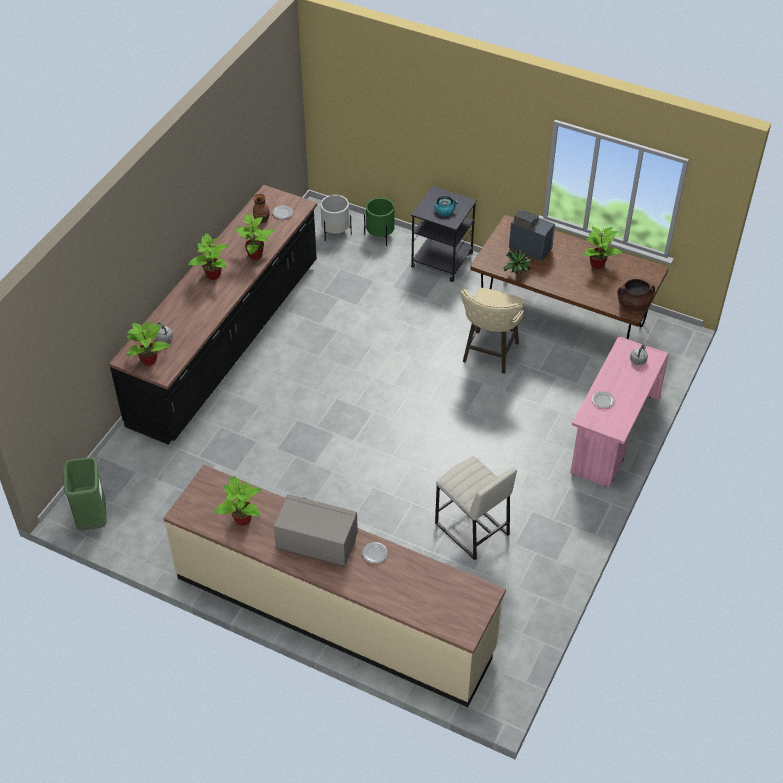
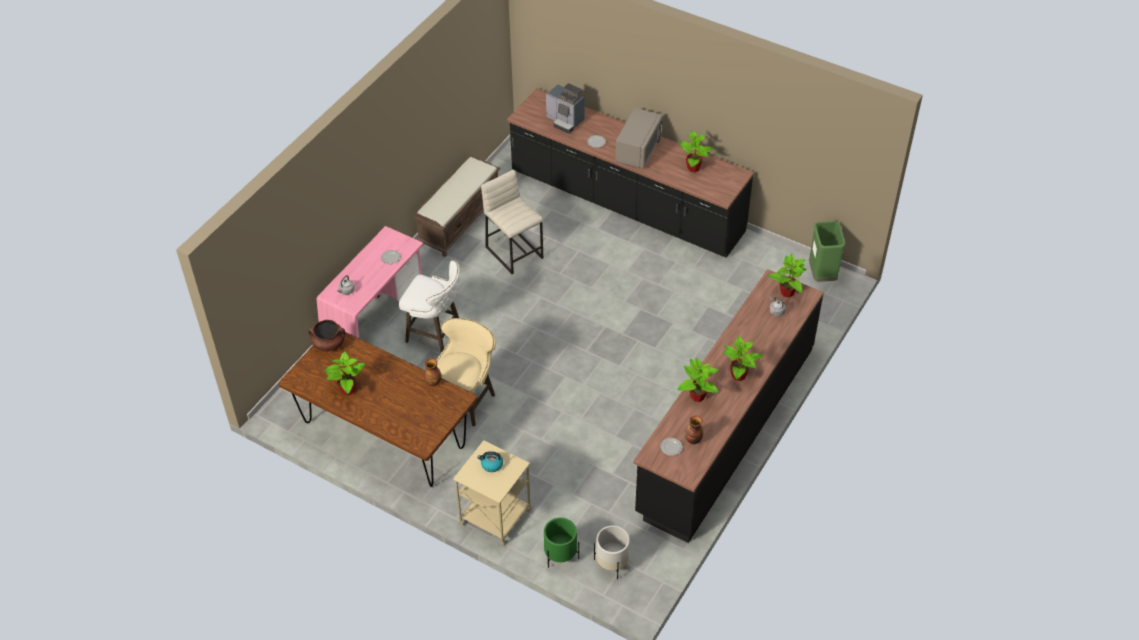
camera: 175 degrees left, 0 degrees up
beige counter [163,465,506,707] -> black counter [507,88,754,258]
grey microwave [274,494,358,567] -> grey microwave turned 90 degrees counterclockwise [615,108,663,168]
black cart [411,186,477,282] -> beige cart [453,440,531,546]
potted plant [503,249,531,275] -> vase [424,359,441,386]
coffee machine [509,209,555,261] -> coffee machine moved to [546,83,584,134]
none -> white stool [399,260,460,353]
none -> brown bench [413,155,500,257]

